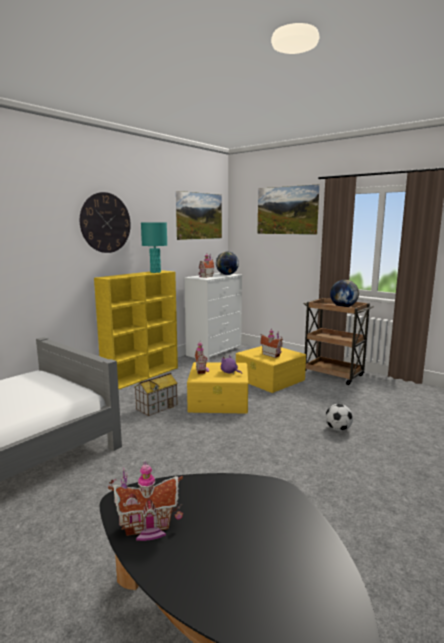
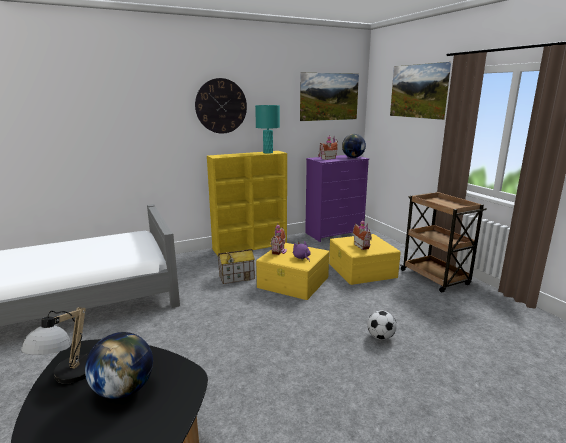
camera: 25 degrees right, 5 degrees up
toy house [108,461,183,541] -> table lamp [21,307,89,384]
white dresser [184,273,243,361] -> purple dresser [305,155,369,242]
globe [330,280,359,307] -> globe moved to [85,332,153,399]

